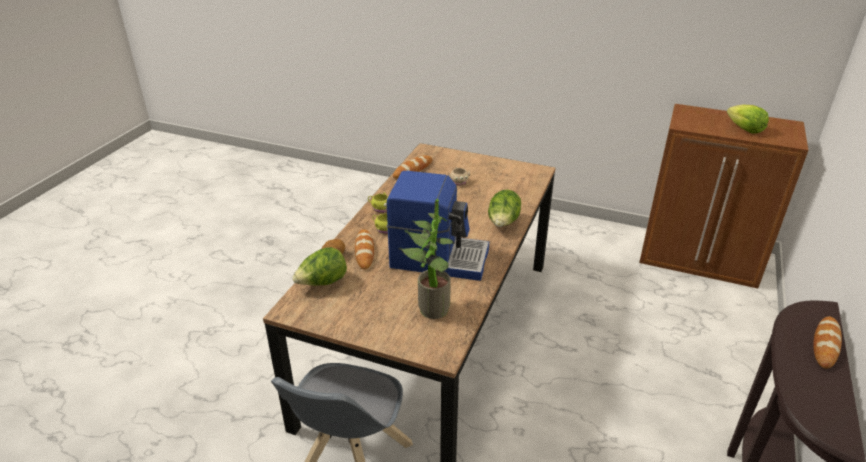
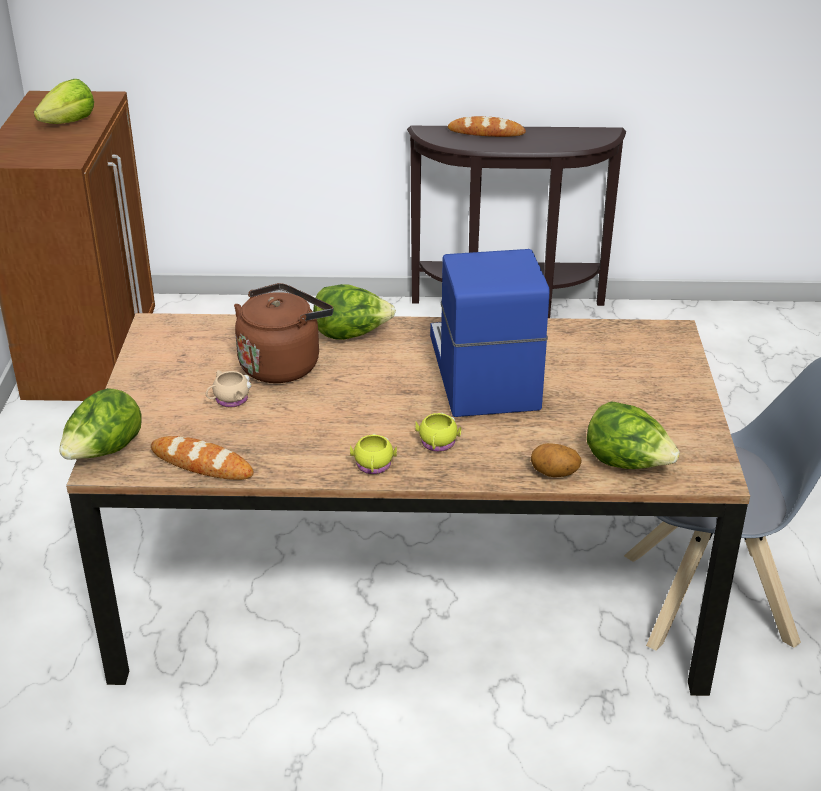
camera: 110 degrees left, 0 degrees up
bread [355,229,374,270] -> none
potted plant [398,198,455,319] -> none
none -> lettuce [60,388,142,460]
none -> brown kettle [234,283,333,383]

